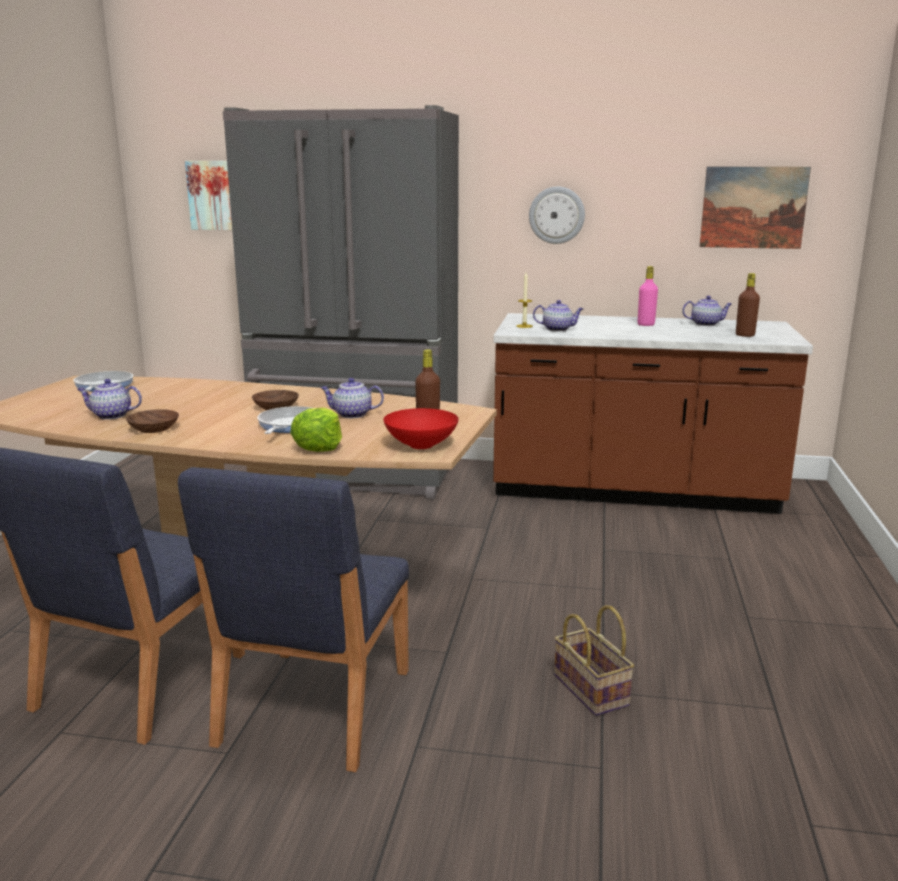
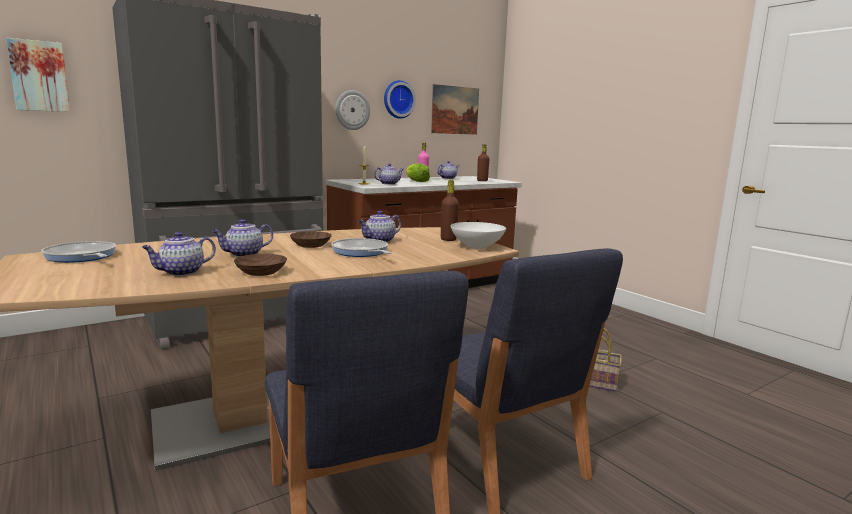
camera: 45 degrees left, 5 degrees down
lettuce [290,407,342,452] -> lettuce moved to [406,163,430,182]
red bowl [383,408,459,449] -> white bowl [451,222,506,249]
none -> teapot [212,219,273,257]
none -> wall clock [384,80,416,119]

